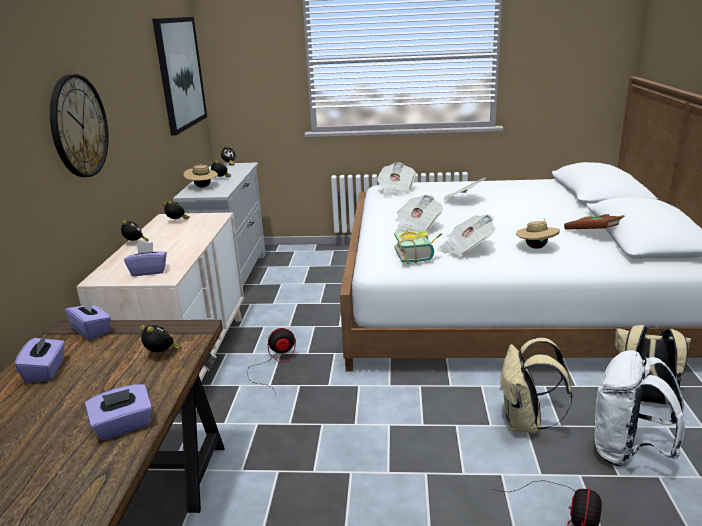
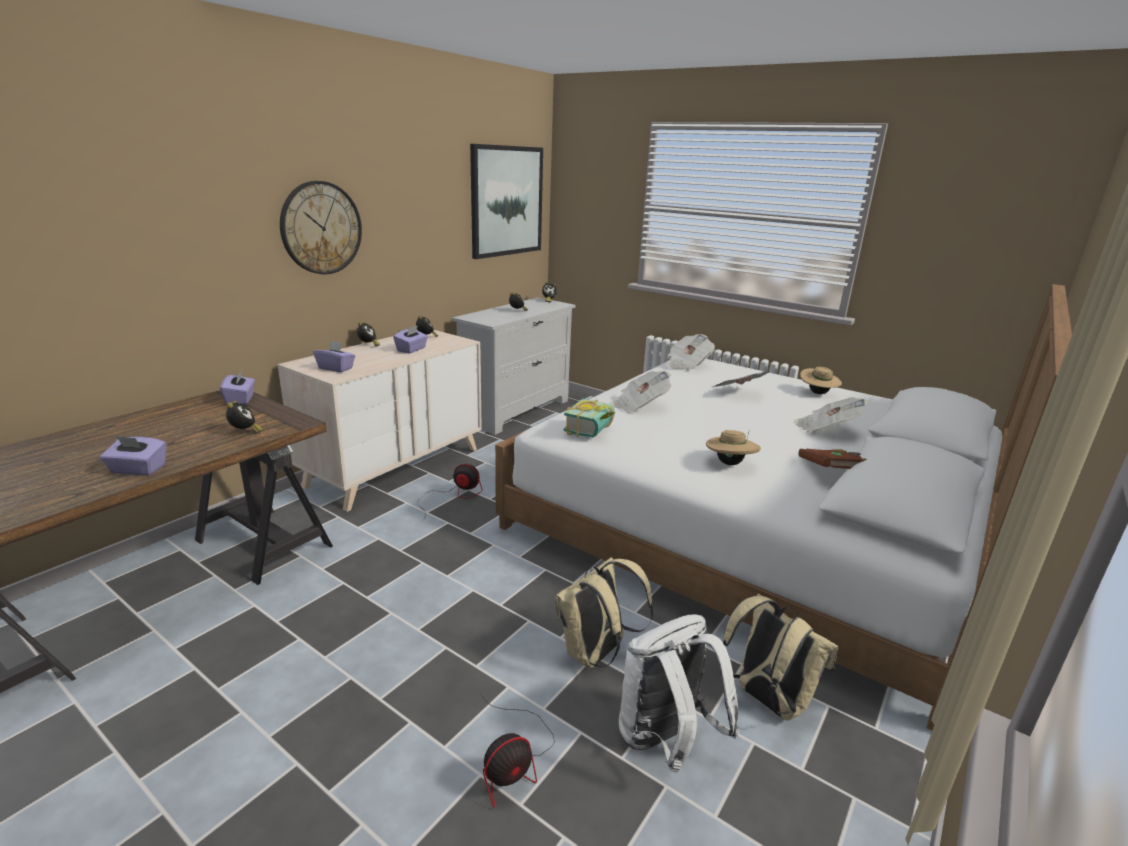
camera: 30 degrees right, 0 degrees up
purple tissue box [15,334,65,383] -> purple tissue box moved to [393,325,428,353]
beige hat [184,165,218,188] -> beige hat moved to [800,367,842,394]
newspaper [438,215,495,256] -> newspaper moved to [794,397,868,432]

